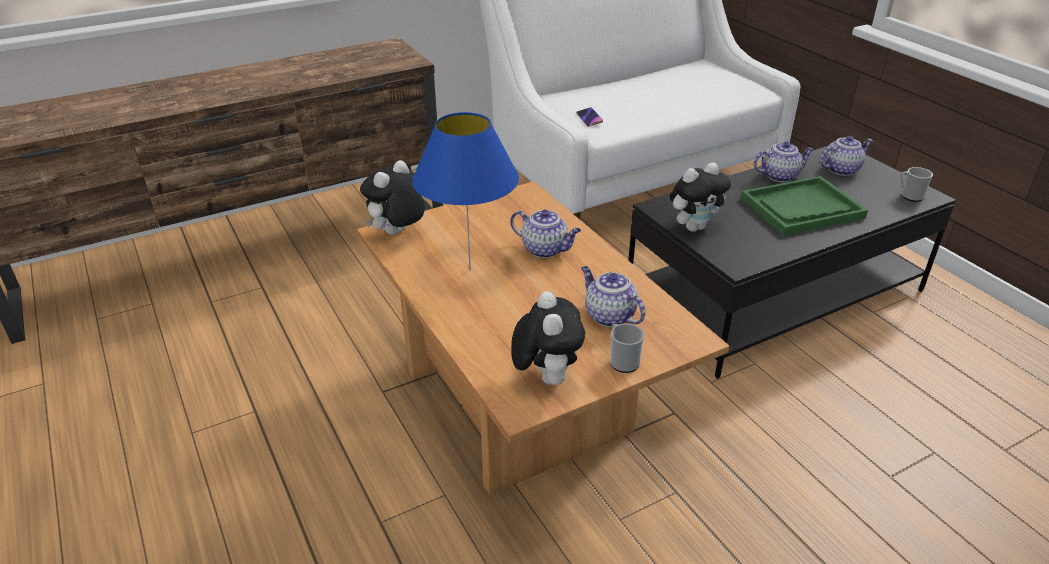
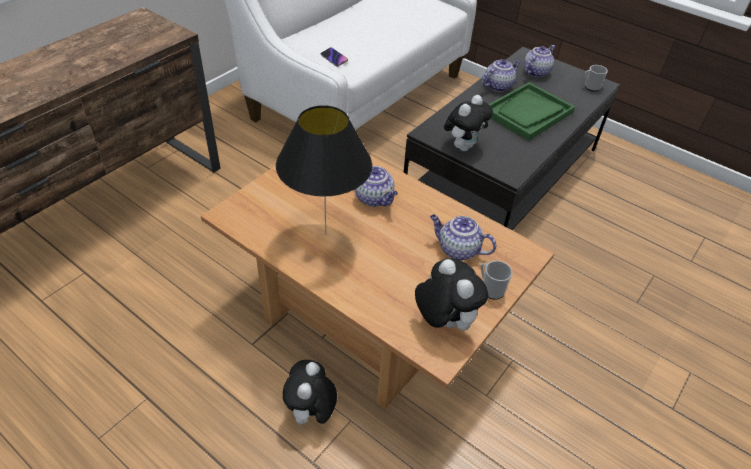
camera: 25 degrees left, 10 degrees up
plush toy [360,160,425,235] -> plush toy moved to [283,360,337,430]
blue table lamp [412,112,519,271] -> black table lamp [276,105,372,235]
teapot [510,210,581,258] -> teapot turned 45 degrees clockwise [355,166,398,207]

